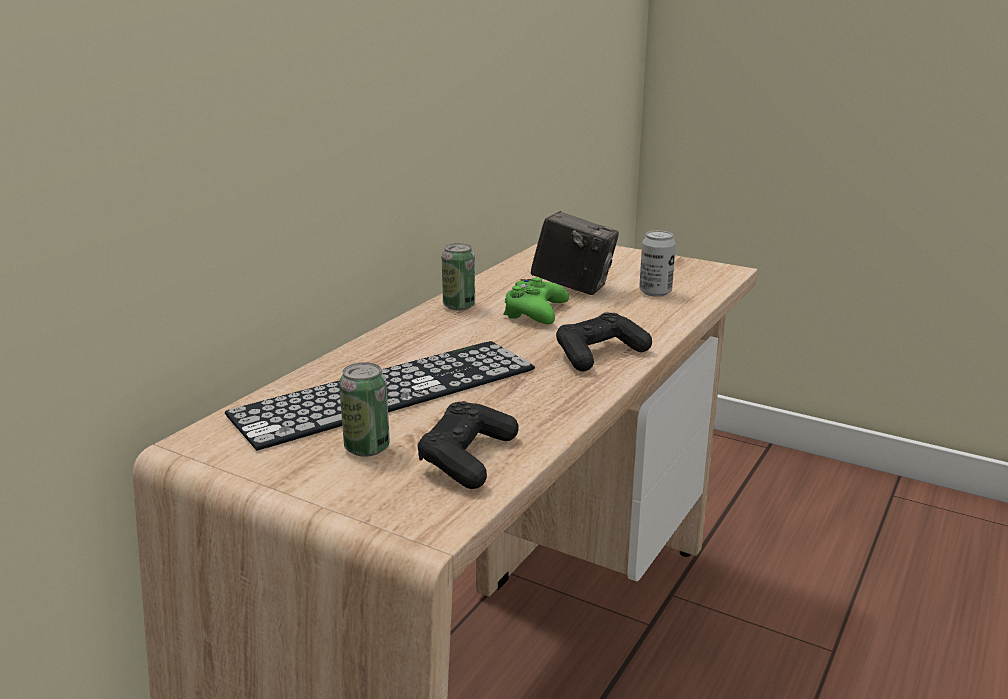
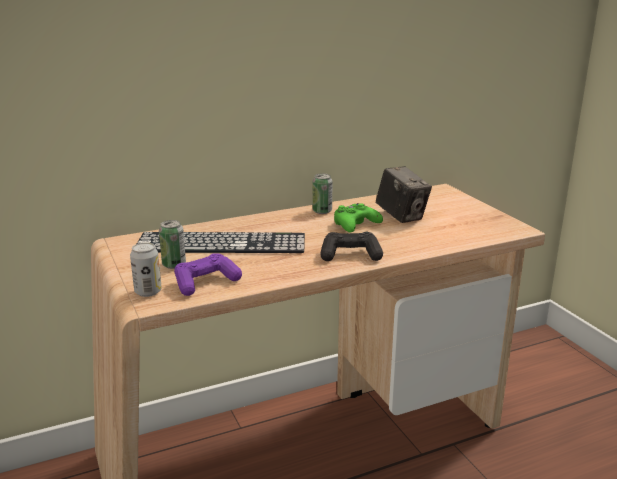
camera: 35 degrees right, 0 degrees up
black game controller [418,401,519,489] -> purple game controller [174,253,242,296]
can [639,231,676,297] -> can moved to [130,243,162,297]

